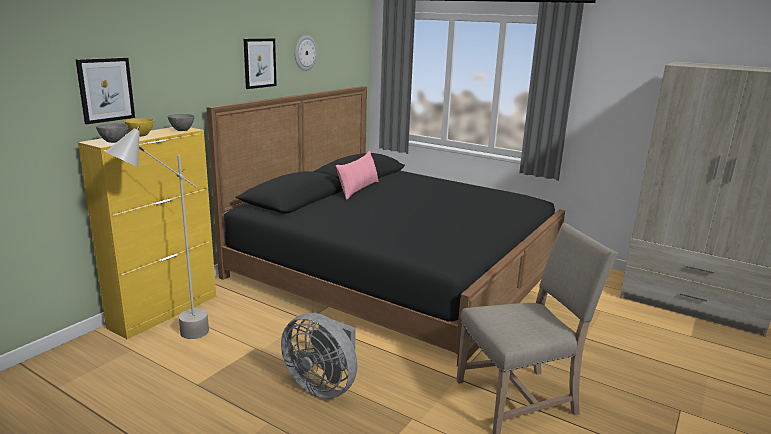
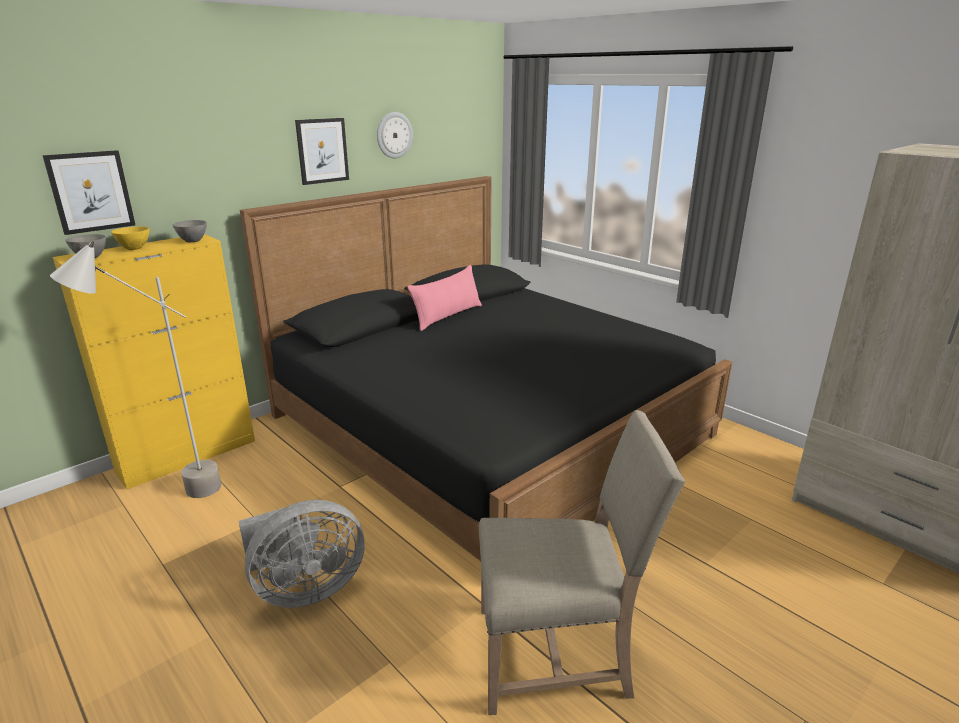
camera: 15 degrees right, 5 degrees up
grey fan [281,313,358,399] -> grey fan turned 75 degrees counterclockwise [239,500,365,608]

